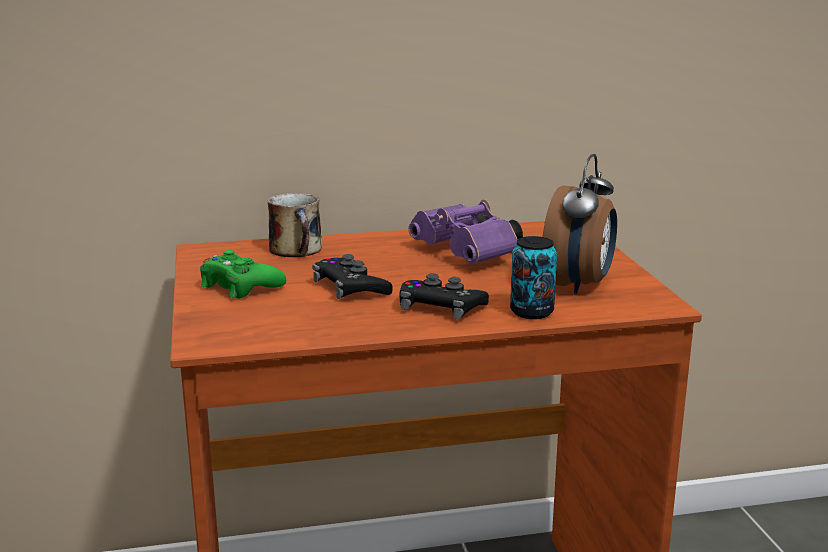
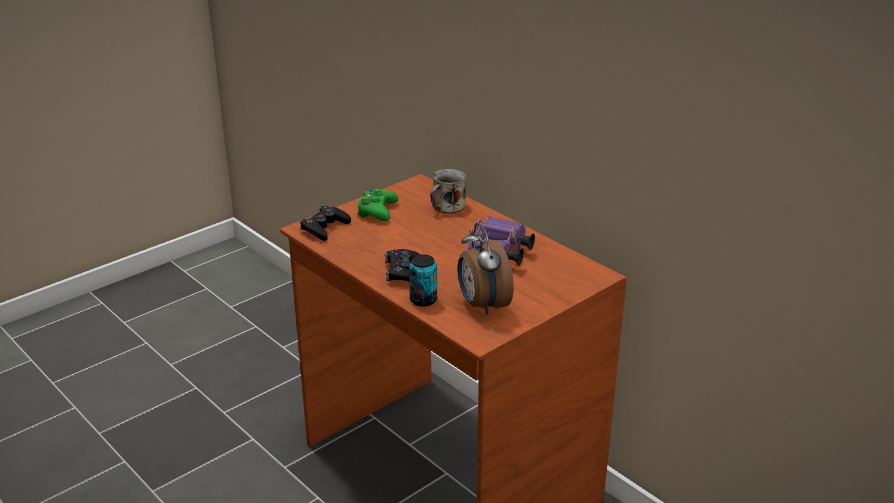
camera: 60 degrees right, 10 degrees up
black game controller [312,254,392,299] -> black game controller moved to [300,206,351,241]
alarm clock [542,154,617,295] -> alarm clock turned 75 degrees clockwise [457,223,514,315]

